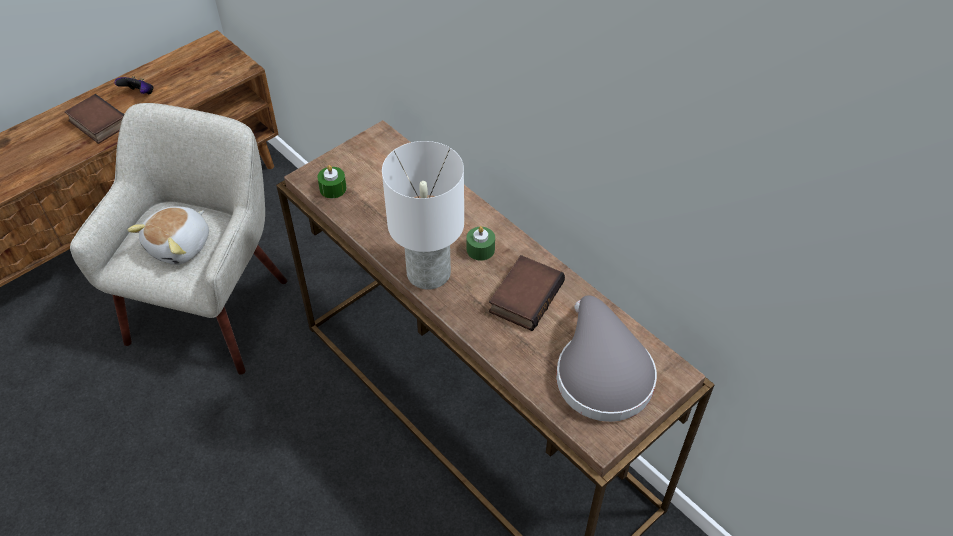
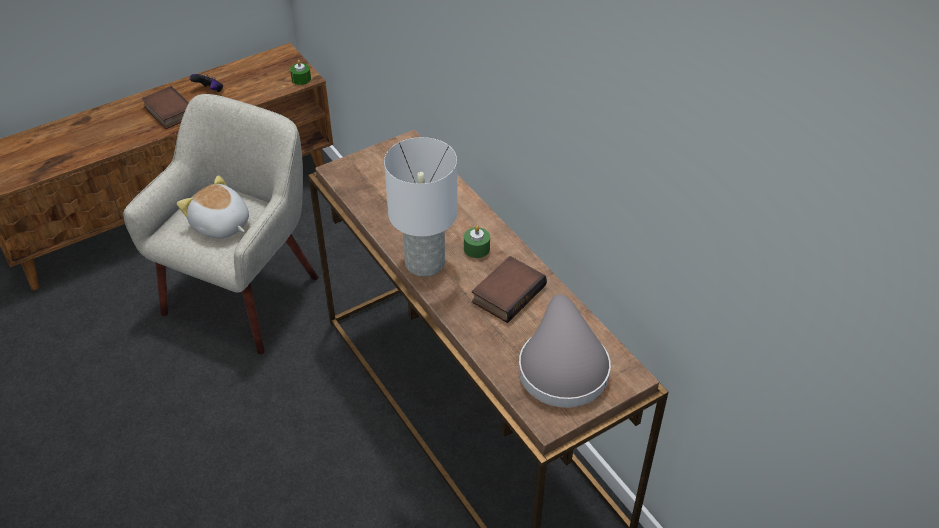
camera: 10 degrees right, 5 degrees down
plush toy [127,206,209,265] -> plush toy turned 90 degrees clockwise [177,175,249,239]
green candle [317,165,347,198] -> green candle moved to [290,60,311,85]

